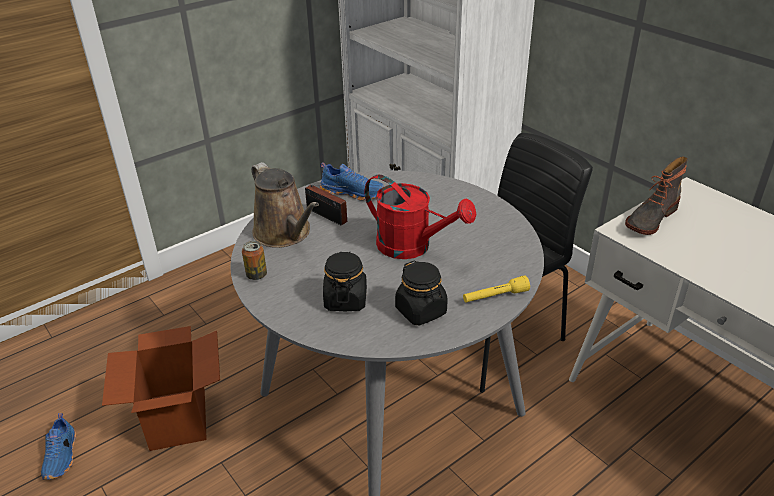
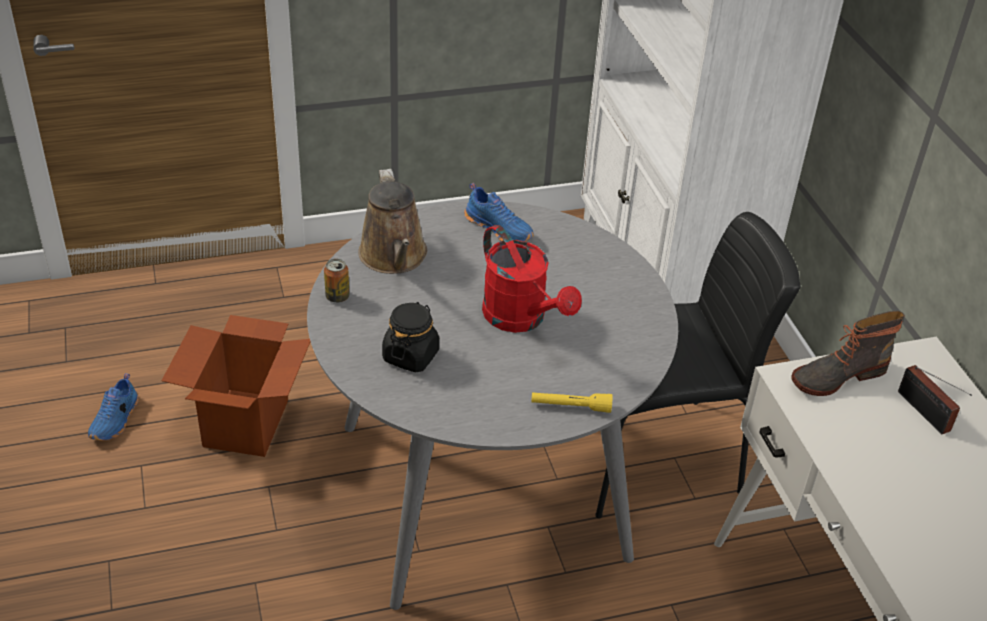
camera: 20 degrees right, 5 degrees up
radio [305,185,348,226] -> radio moved to [898,365,972,434]
black jar [395,260,448,326] -> none

